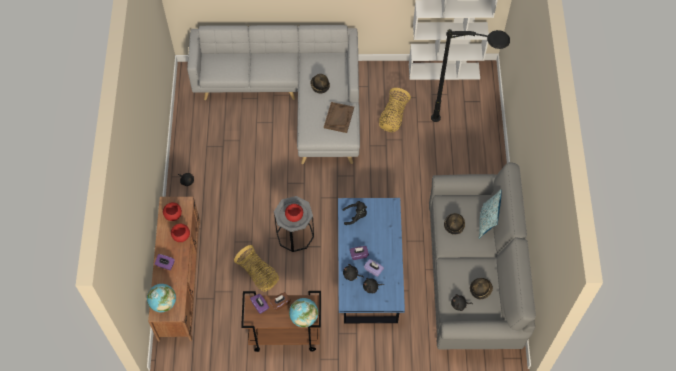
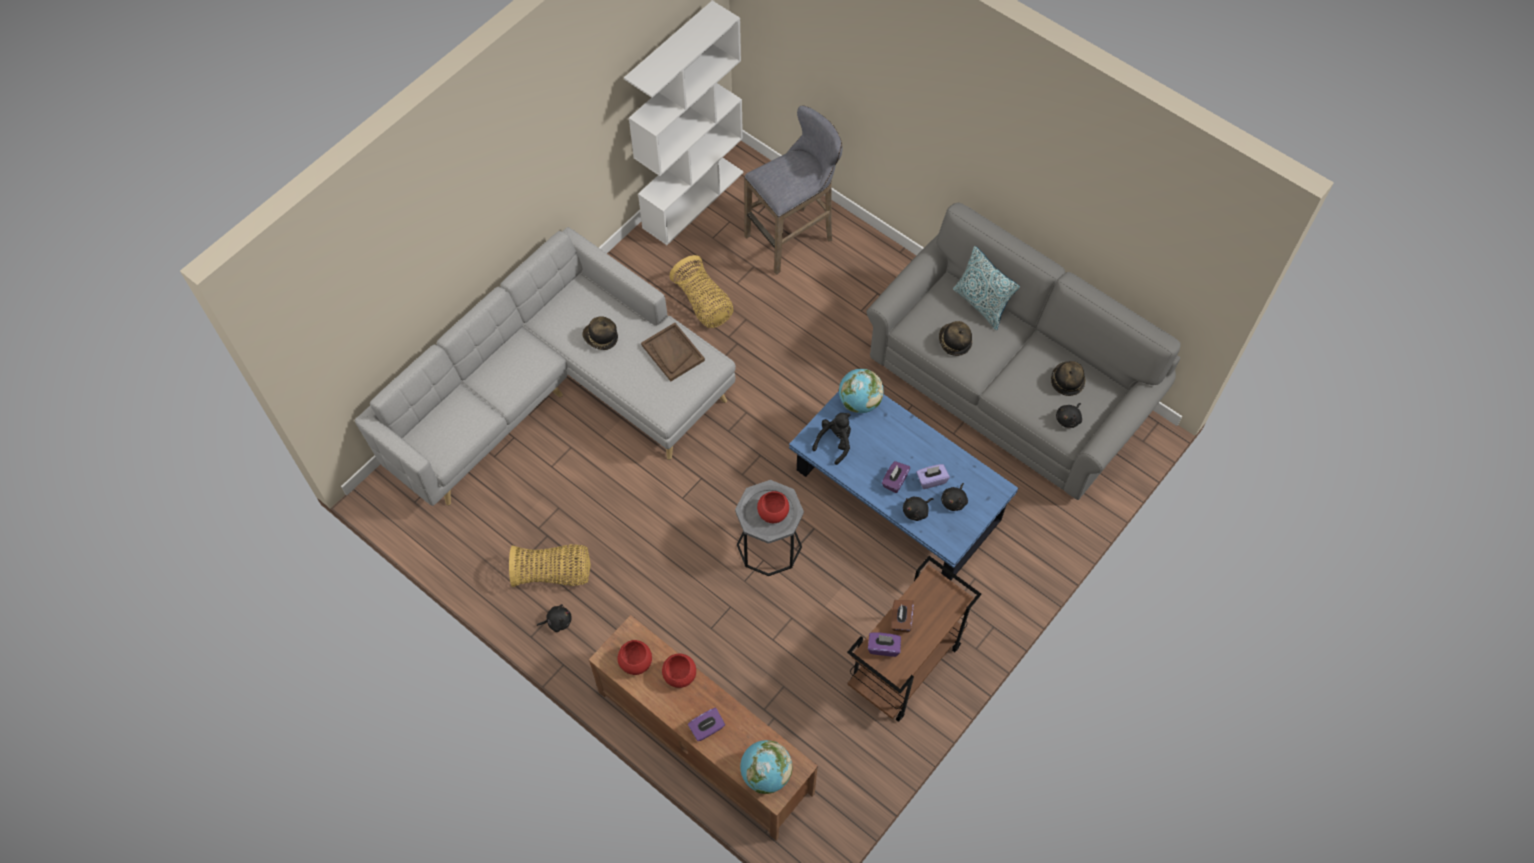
camera: 50 degrees left, 0 degrees up
basket [234,245,279,292] -> basket moved to [509,544,591,587]
globe [289,298,319,328] -> globe moved to [839,369,884,413]
black floor lamp [431,29,510,122] -> grey stool [744,105,843,275]

